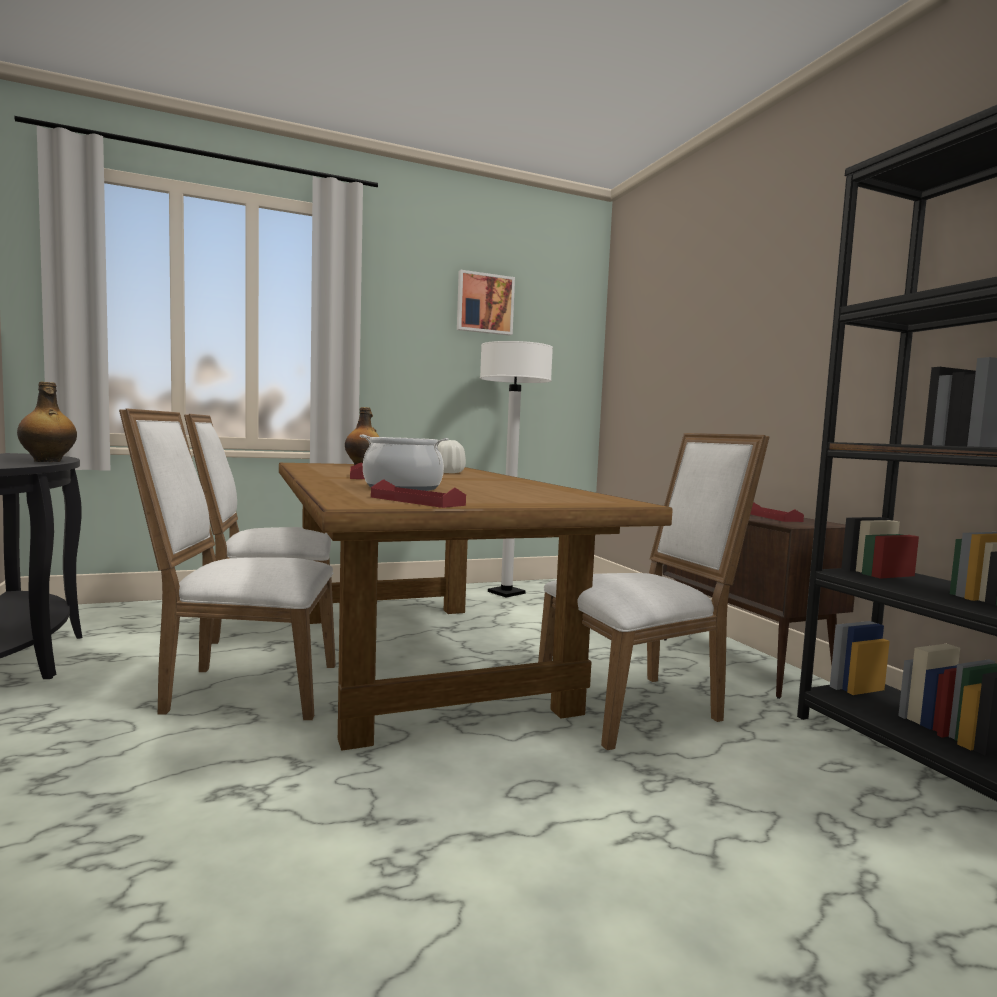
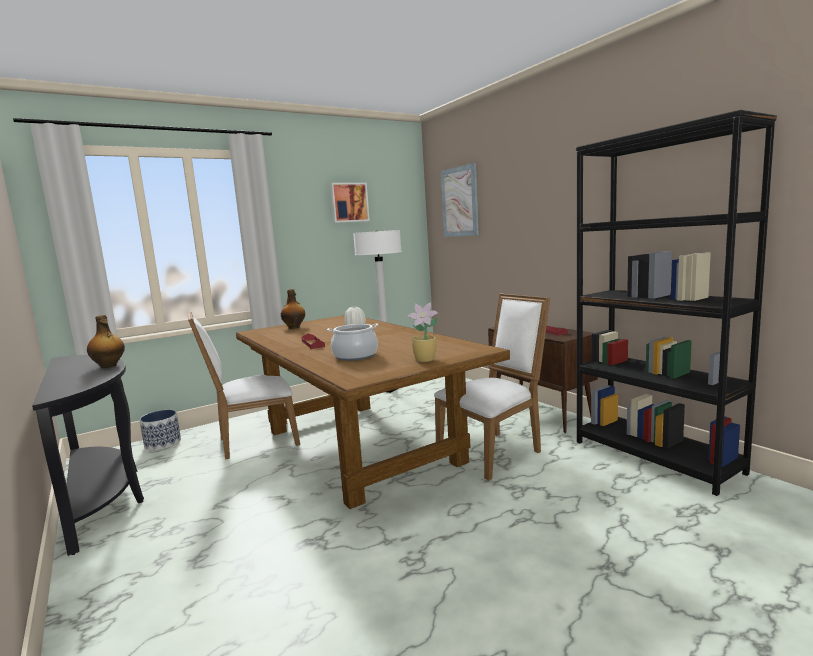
camera: 10 degrees left, 5 degrees up
white chair [119,408,336,720] -> none
red tray [371,479,466,508] -> none
none -> planter [139,410,181,451]
none -> potted plant [407,303,439,362]
none -> picture [441,163,479,237]

